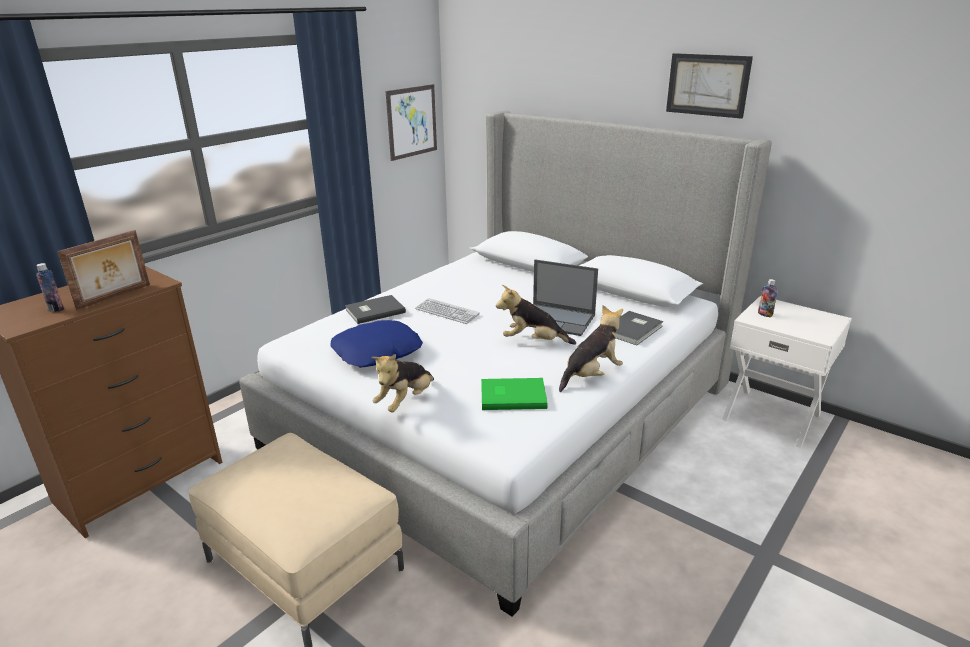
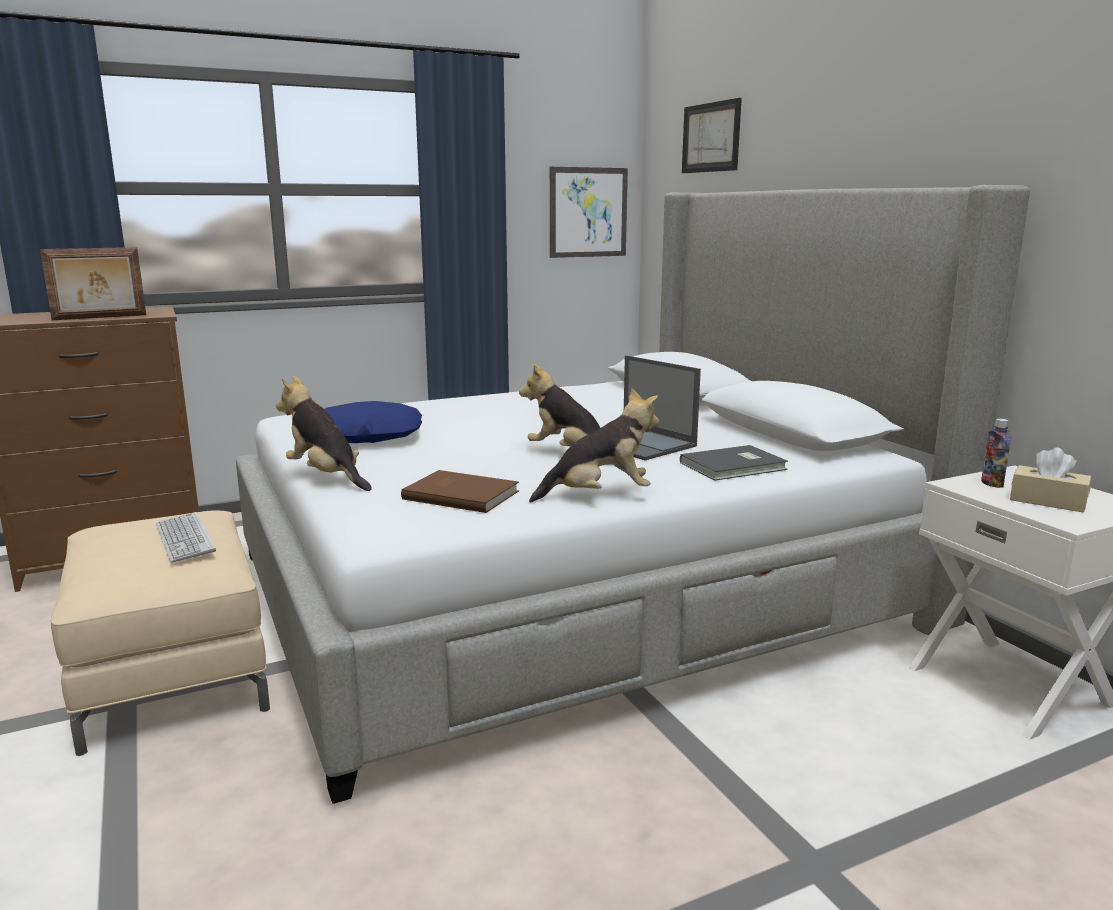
camera: 25 degrees right, 10 degrees down
bottle [36,263,64,312] -> none
grey book [345,295,406,324] -> none
plush toy [372,354,434,412] -> plush toy turned 75 degrees clockwise [276,376,372,491]
keyboard [415,298,480,324] -> keyboard moved to [156,512,216,563]
green book [481,378,547,410] -> brown book [401,470,519,513]
picture [666,53,753,119] -> picture moved to [682,98,742,173]
none -> beige tissue box [1010,447,1091,513]

